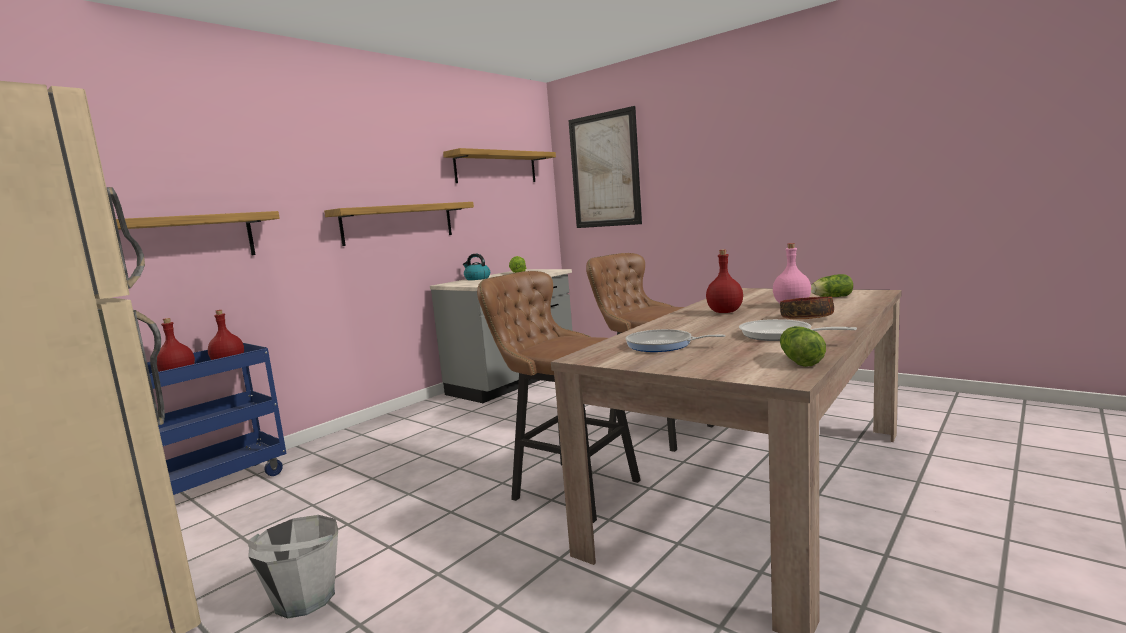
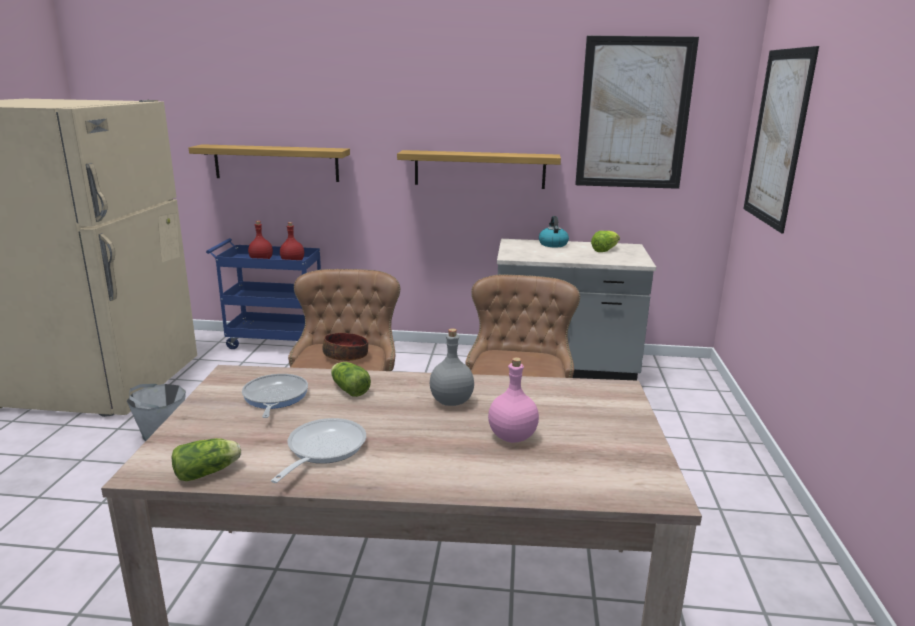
camera: 55 degrees right, 10 degrees up
shelf [443,148,556,183] -> picture [575,35,699,189]
red bottle [706,249,743,313] -> grey bottle [430,328,474,406]
bowl [780,297,834,319] -> bowl moved to [322,333,368,361]
lettuce [811,274,853,297] -> lettuce moved to [331,362,371,397]

